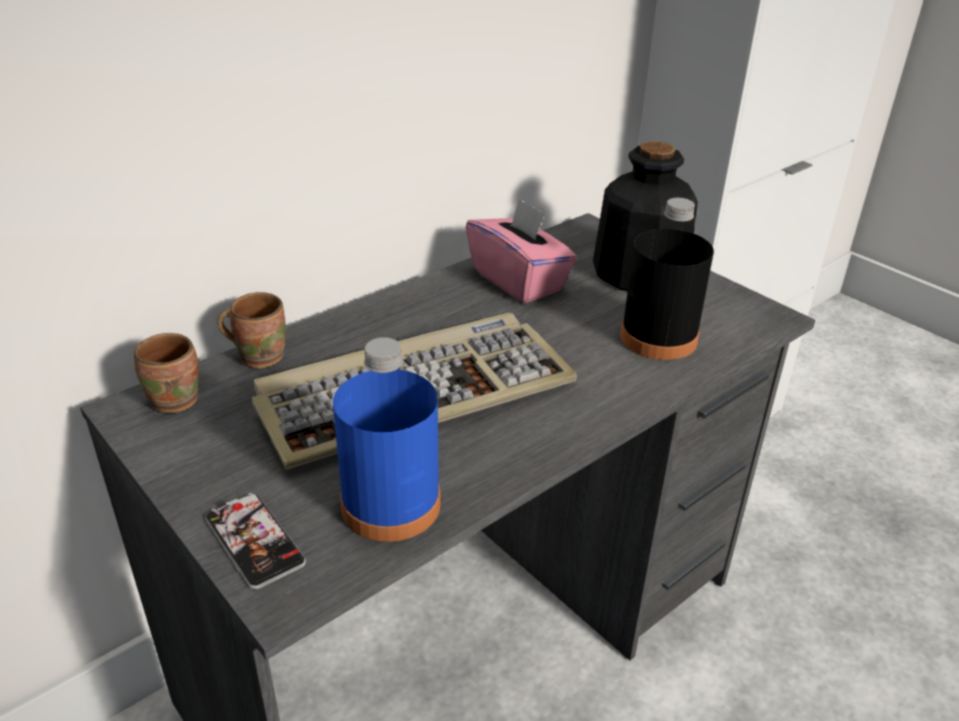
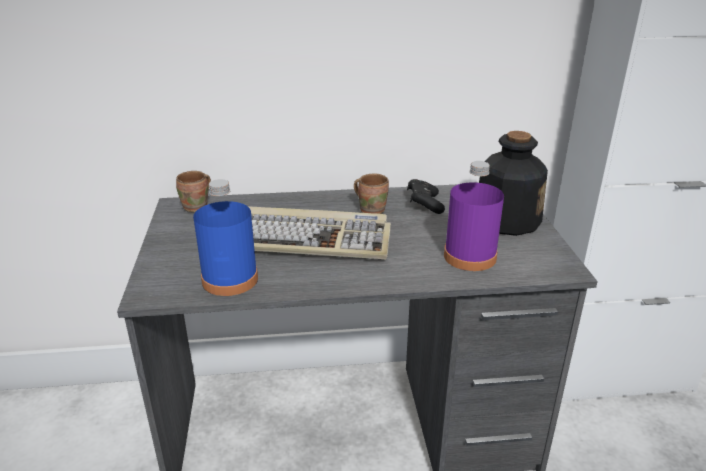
camera: 35 degrees right, 5 degrees down
phone [205,493,306,589] -> none
brown mug [217,292,285,369] -> brown mug moved to [354,173,389,214]
pink tissue box [466,198,577,303] -> black game controller [407,179,445,214]
black bottle [620,198,714,360] -> purple bottle [444,161,504,271]

